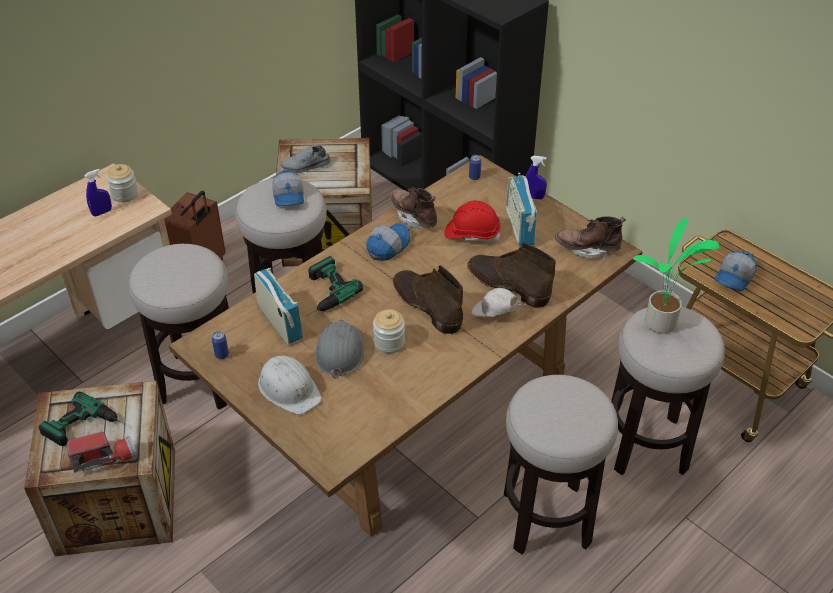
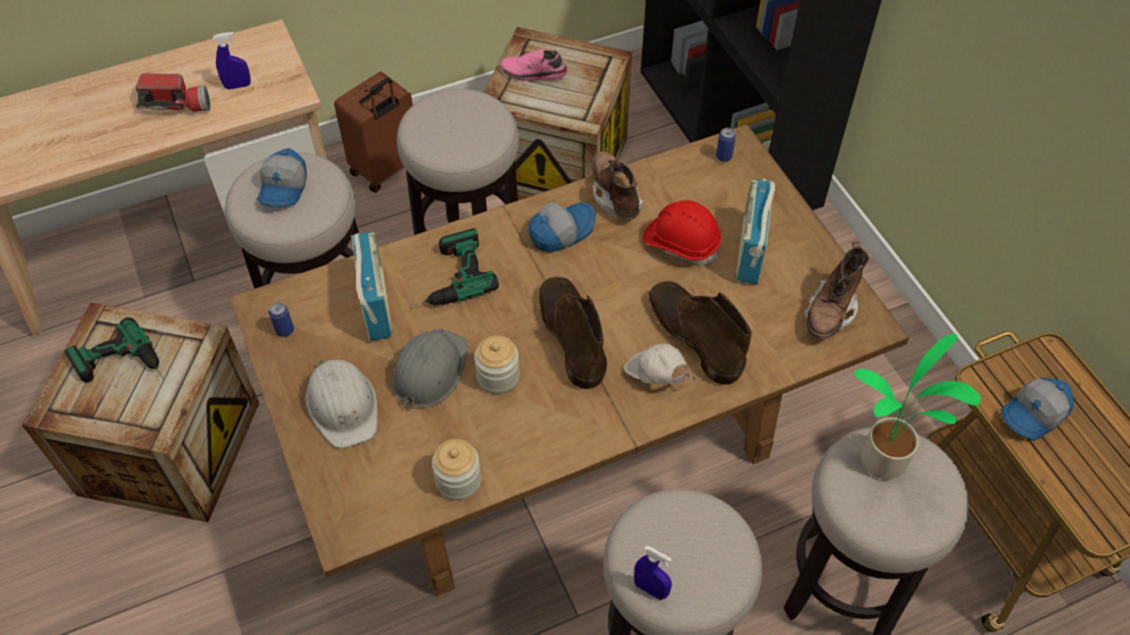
camera: 20 degrees right, 10 degrees up
flashlight [67,432,138,473] -> flashlight moved to [136,74,210,112]
jar [106,164,138,202] -> jar moved to [432,439,481,500]
cap [272,169,304,206] -> cap moved to [257,148,307,207]
grey shoe [280,145,331,173] -> pink shoe [500,48,568,82]
blue spray bottle [525,156,547,200] -> blue spray bottle moved to [634,545,672,600]
brown boot [555,216,626,259] -> brown boot turned 90 degrees counterclockwise [804,241,869,339]

